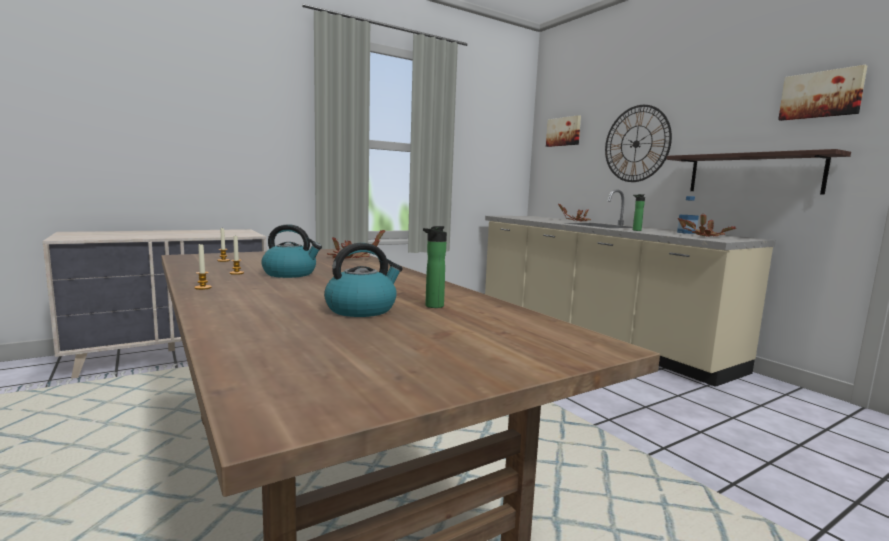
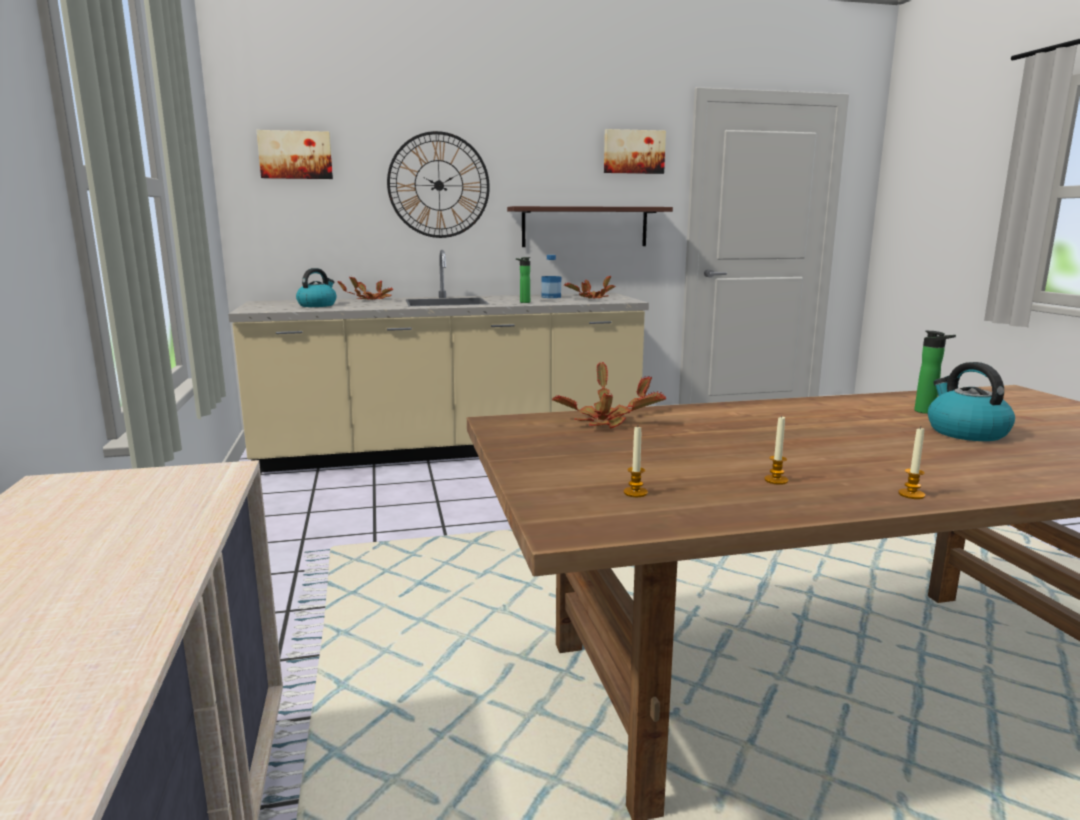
camera: 70 degrees left, 5 degrees up
kettle [261,224,322,278] -> kettle moved to [296,268,336,307]

